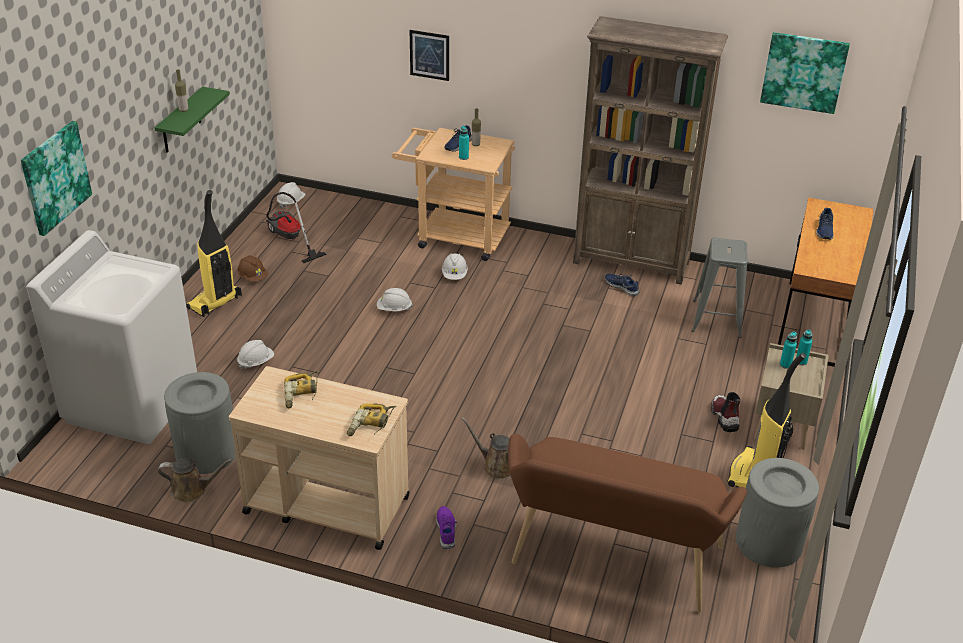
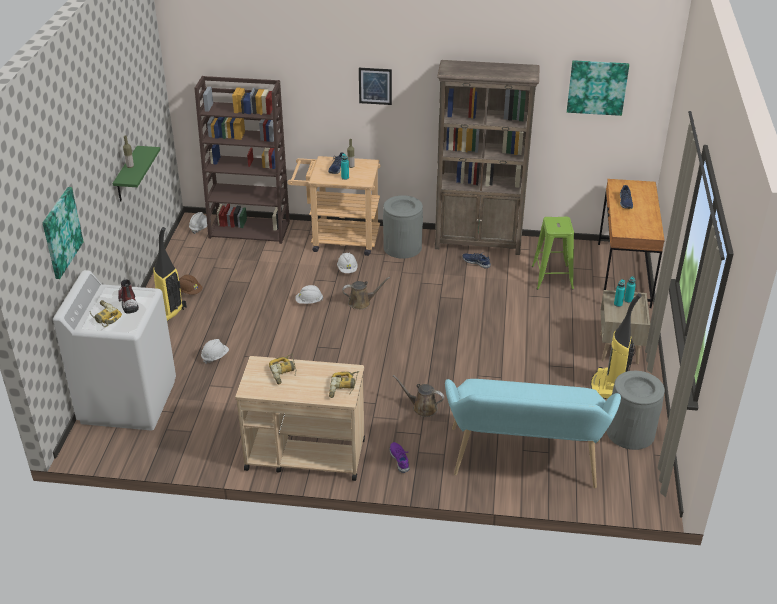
camera: 10 degrees left, 0 degrees up
brown watering can [158,458,233,503] -> brown watering can moved to [342,277,390,310]
grey trash can [164,372,236,474] -> grey trash can moved to [383,195,423,259]
vacuum cleaner [266,192,327,263] -> none
picture [410,30,449,81] -> picture moved to [359,68,392,105]
brown bench [508,433,747,613] -> turquoise bench [445,379,621,488]
grey stool [692,237,748,338] -> green stool [532,217,574,290]
boot [711,392,741,432] -> boot moved to [118,279,139,314]
none -> power drill [90,300,122,327]
none -> brown bookcase [194,76,290,244]

